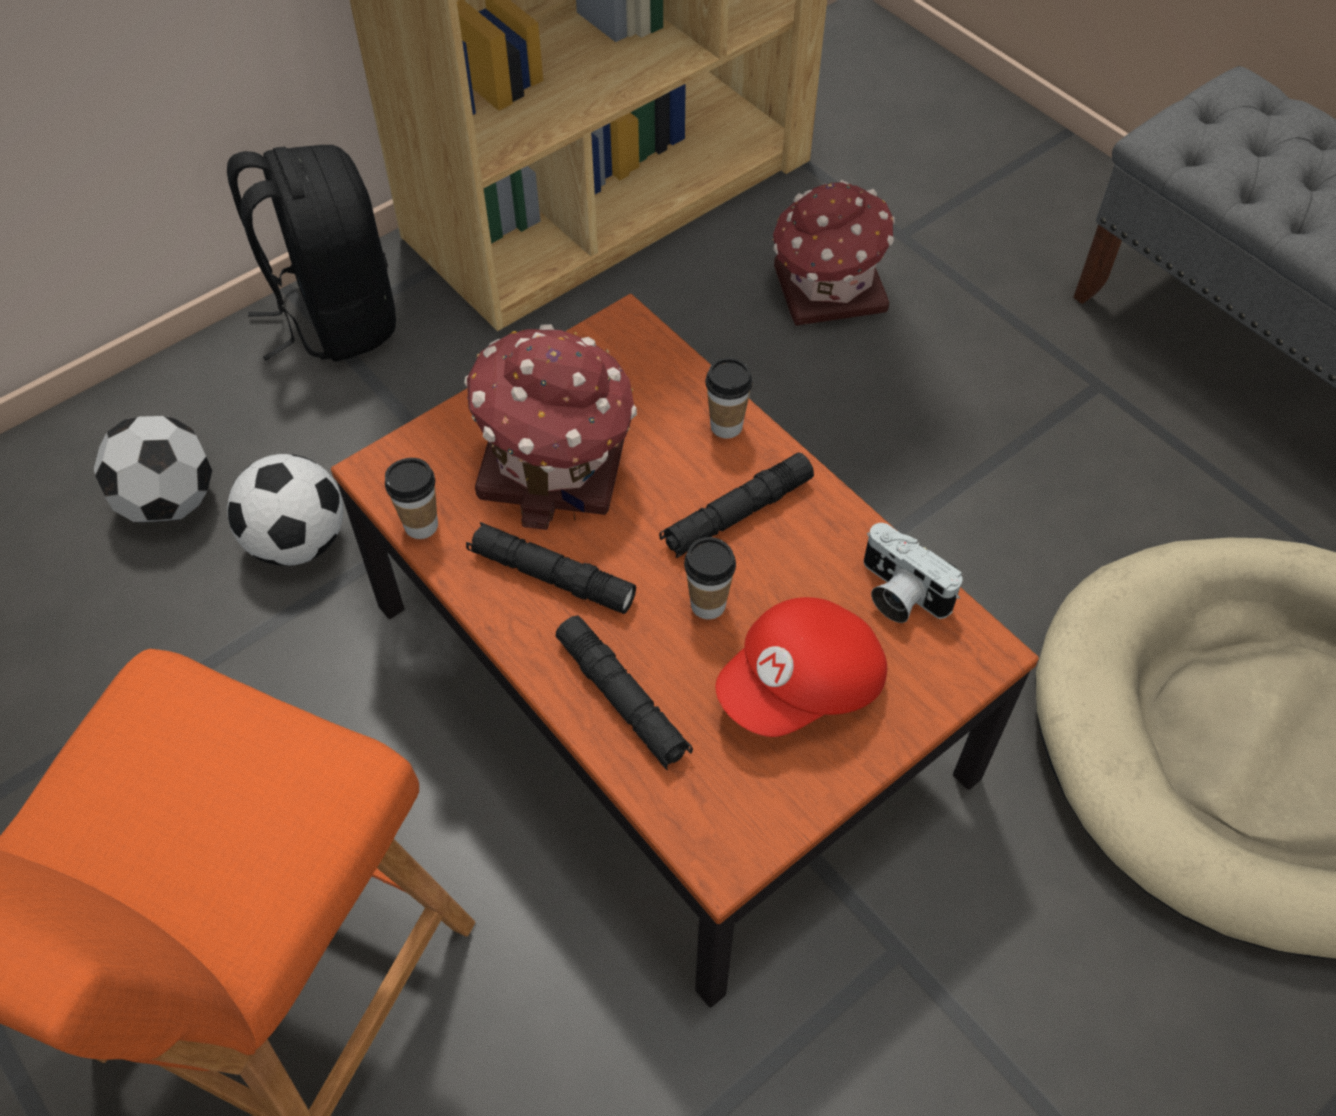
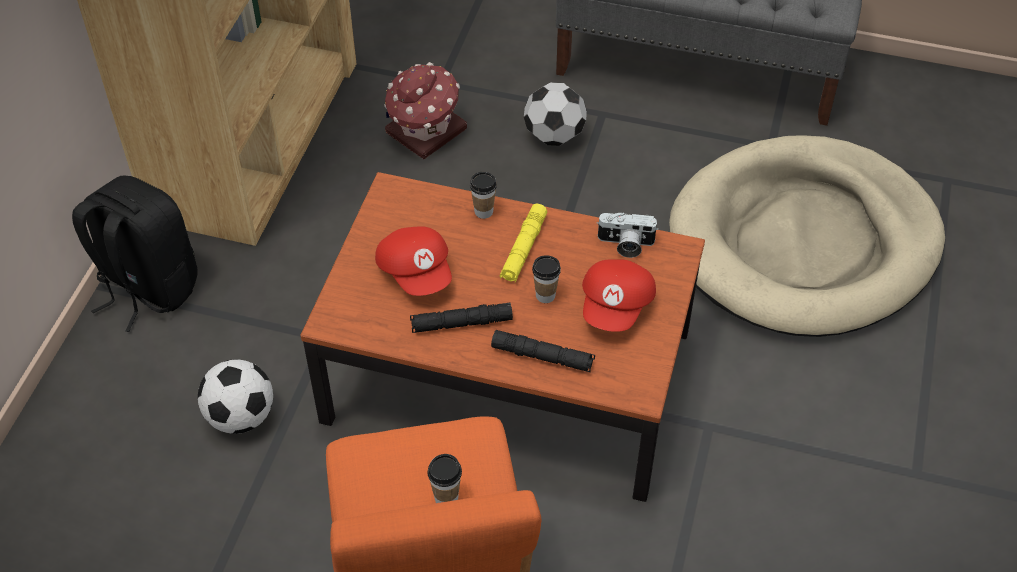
camera: 35 degrees left, 5 degrees down
football [93,416,212,522] -> football moved to [524,82,587,146]
cup [385,458,438,539] -> cup moved to [428,454,462,503]
toy house [464,324,637,530] -> red cap [375,226,452,296]
black flashlight [659,452,814,558] -> yellow flashlight [500,204,547,282]

